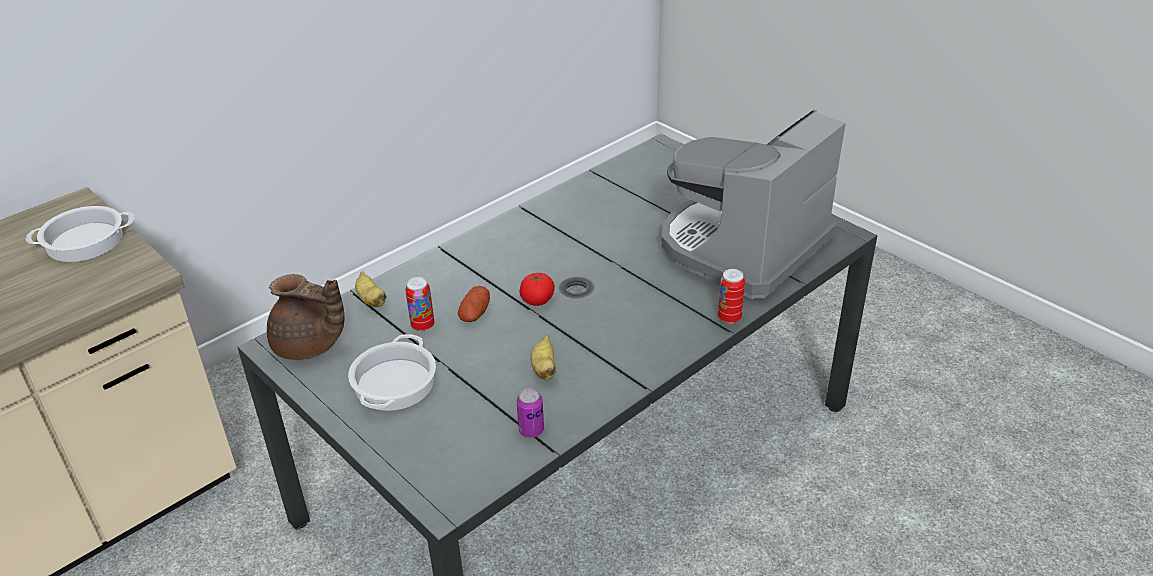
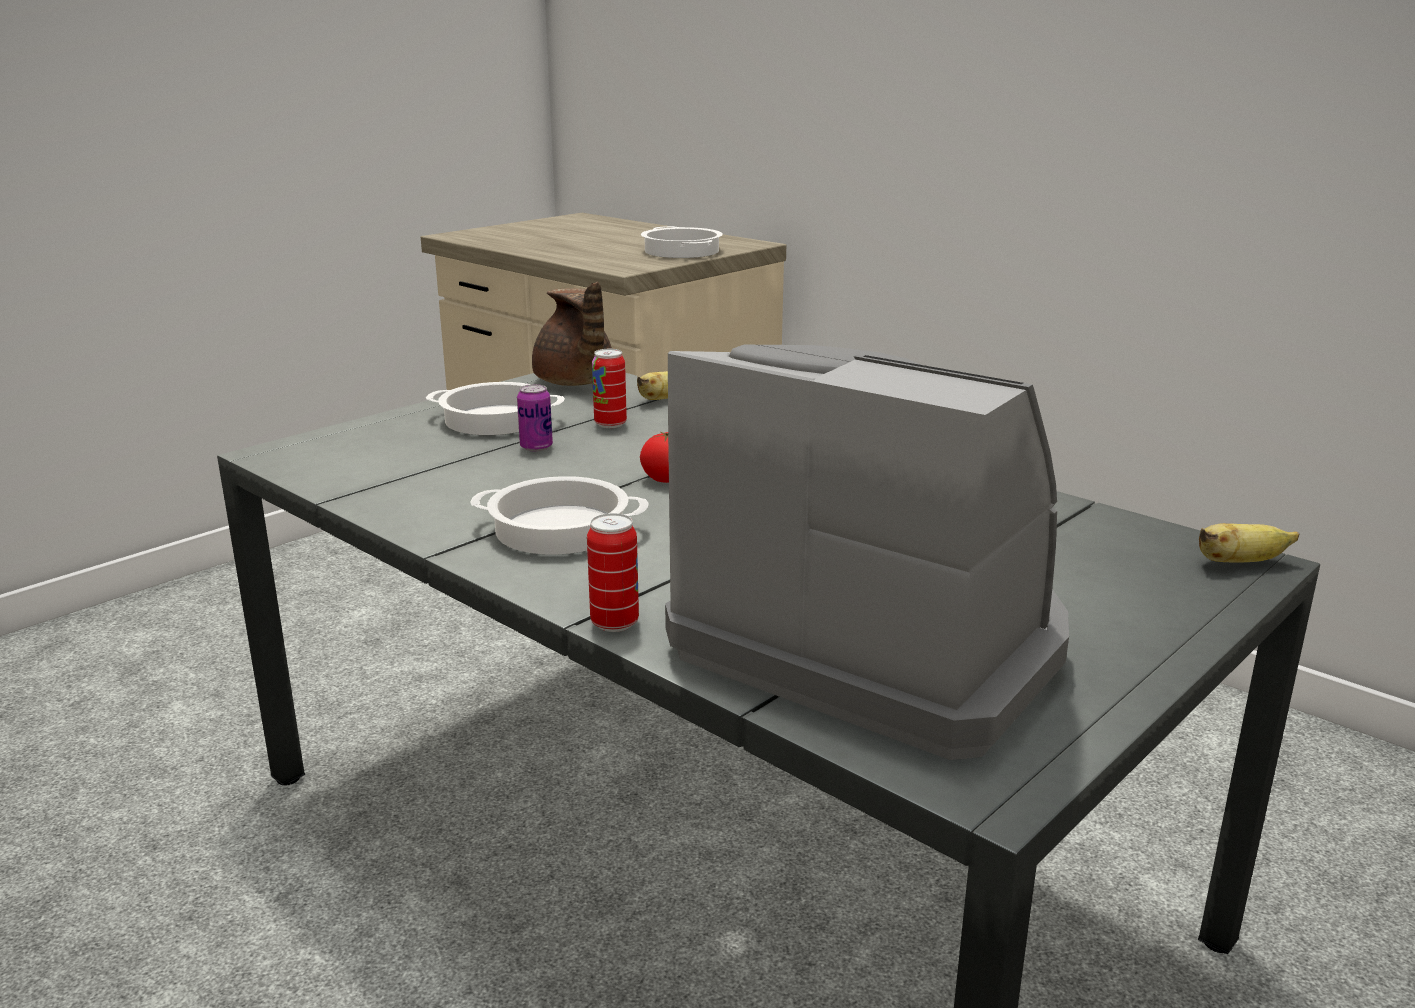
camera: 85 degrees right, 15 degrees down
brown teapot [267,274,344,360] -> brown teapot turned 45 degrees counterclockwise [532,282,612,386]
potato [458,286,490,322] -> none
can [517,388,544,438] -> can moved to [517,384,553,451]
banana [532,335,557,380] -> banana moved to [1199,523,1299,563]
none -> cooking pot [470,476,649,555]

